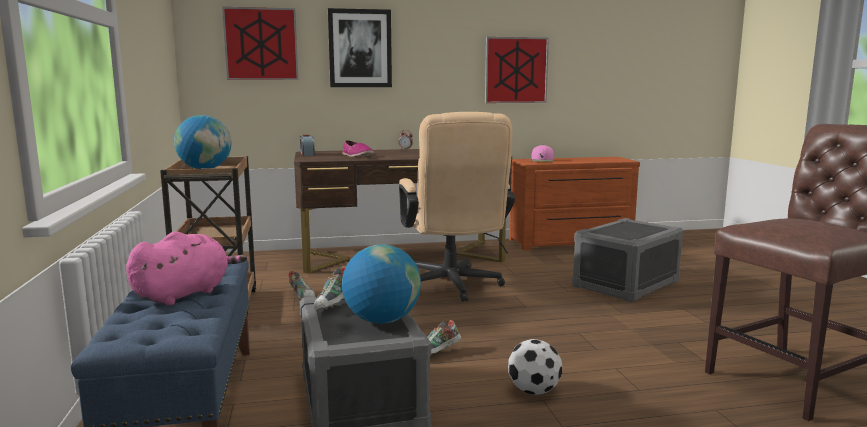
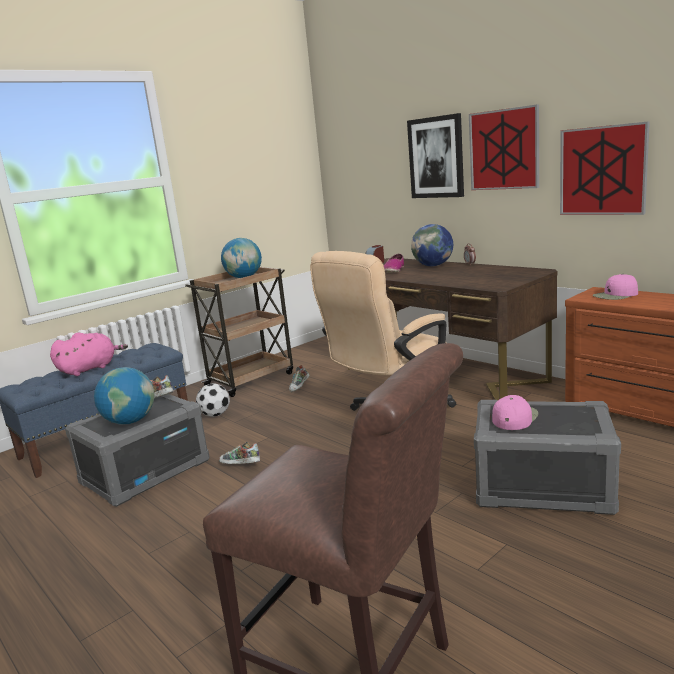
camera: 60 degrees right, 5 degrees up
pink plush toy [126,231,247,305] -> pink plush toy turned 45 degrees counterclockwise [50,332,128,376]
picture [222,7,298,80] -> picture moved to [469,104,539,190]
football [508,339,562,395] -> football moved to [196,383,230,417]
none -> globe [411,224,453,266]
none -> pink cap [492,395,538,430]

